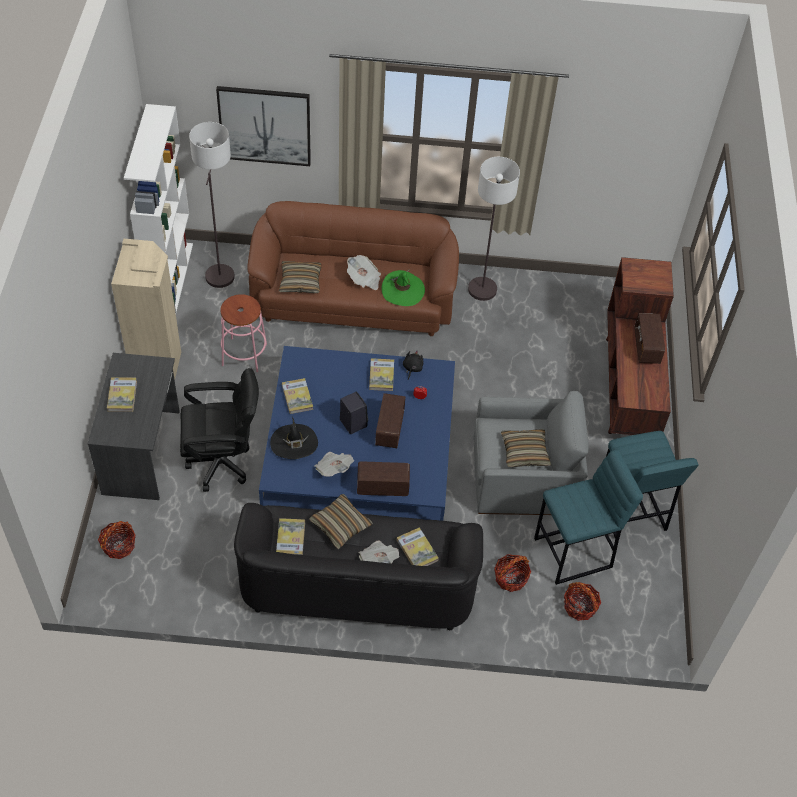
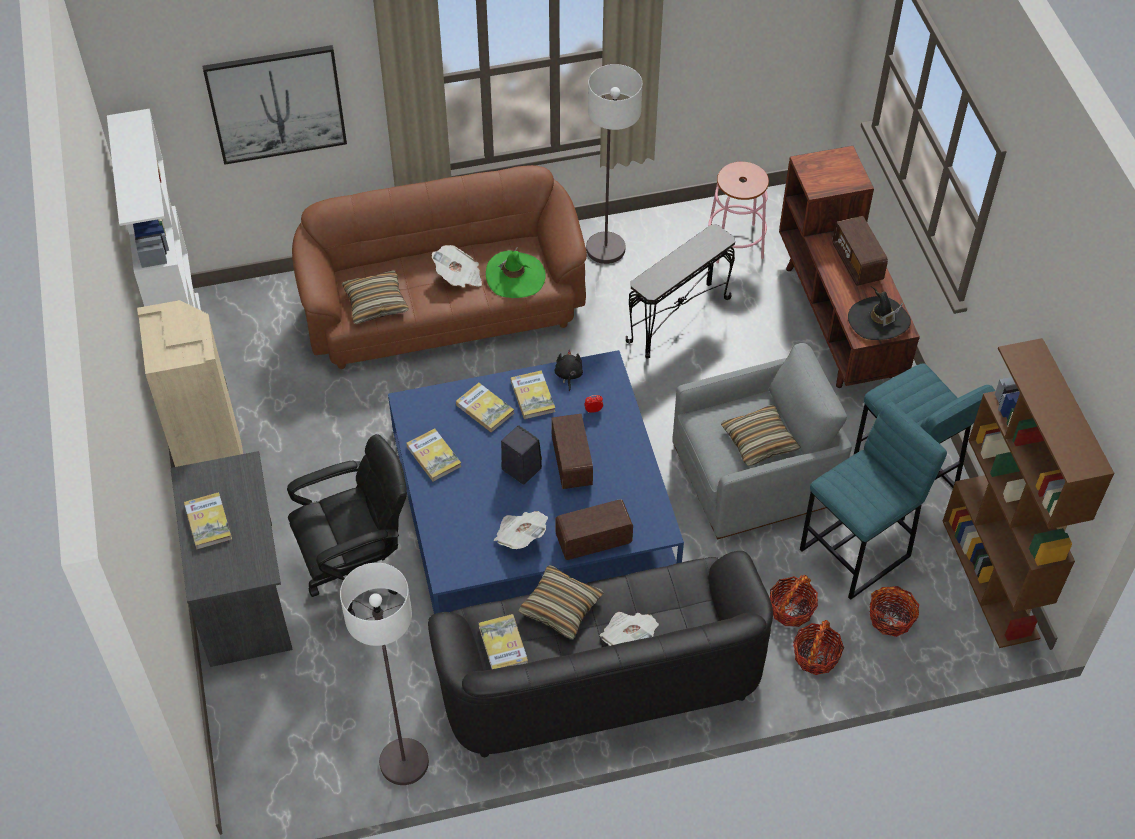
camera: 15 degrees left, 0 degrees up
basket [98,521,135,559] -> basket moved to [793,620,844,675]
white floor lamp [189,122,235,288] -> white floor lamp moved to [340,563,429,785]
pink stool [220,294,267,372] -> pink stool moved to [708,162,769,264]
black hat [270,417,318,459] -> black hat moved to [848,287,911,340]
book [397,527,439,566] -> book moved to [456,383,514,432]
none -> black side table [626,224,735,359]
none -> brown bookcase [943,338,1114,648]

